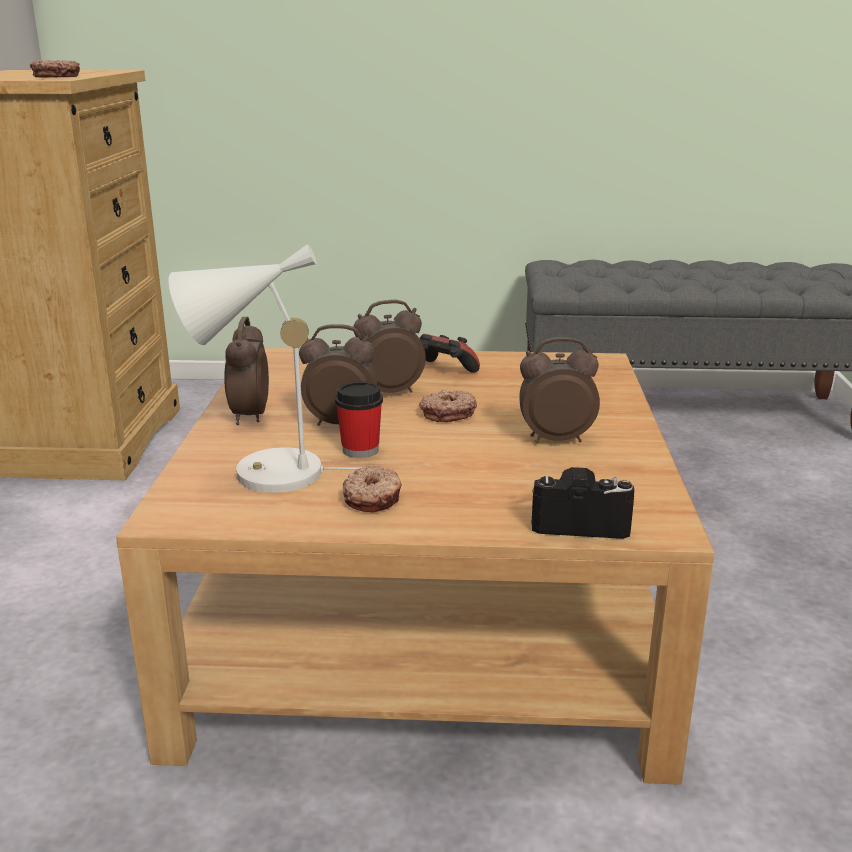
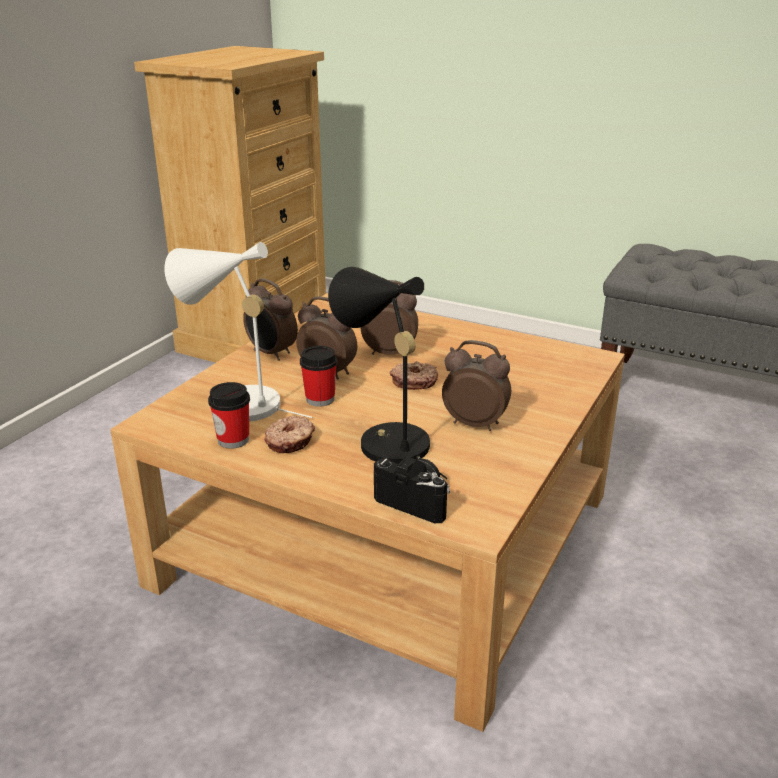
camera: 25 degrees right, 5 degrees up
donut [30,60,80,78] -> none
alarm clock [224,317,269,425] -> alarm clock turned 75 degrees counterclockwise [243,279,298,361]
game controller [419,334,480,373] -> none
none -> cup [208,382,250,449]
none -> black table lamp [328,267,448,479]

